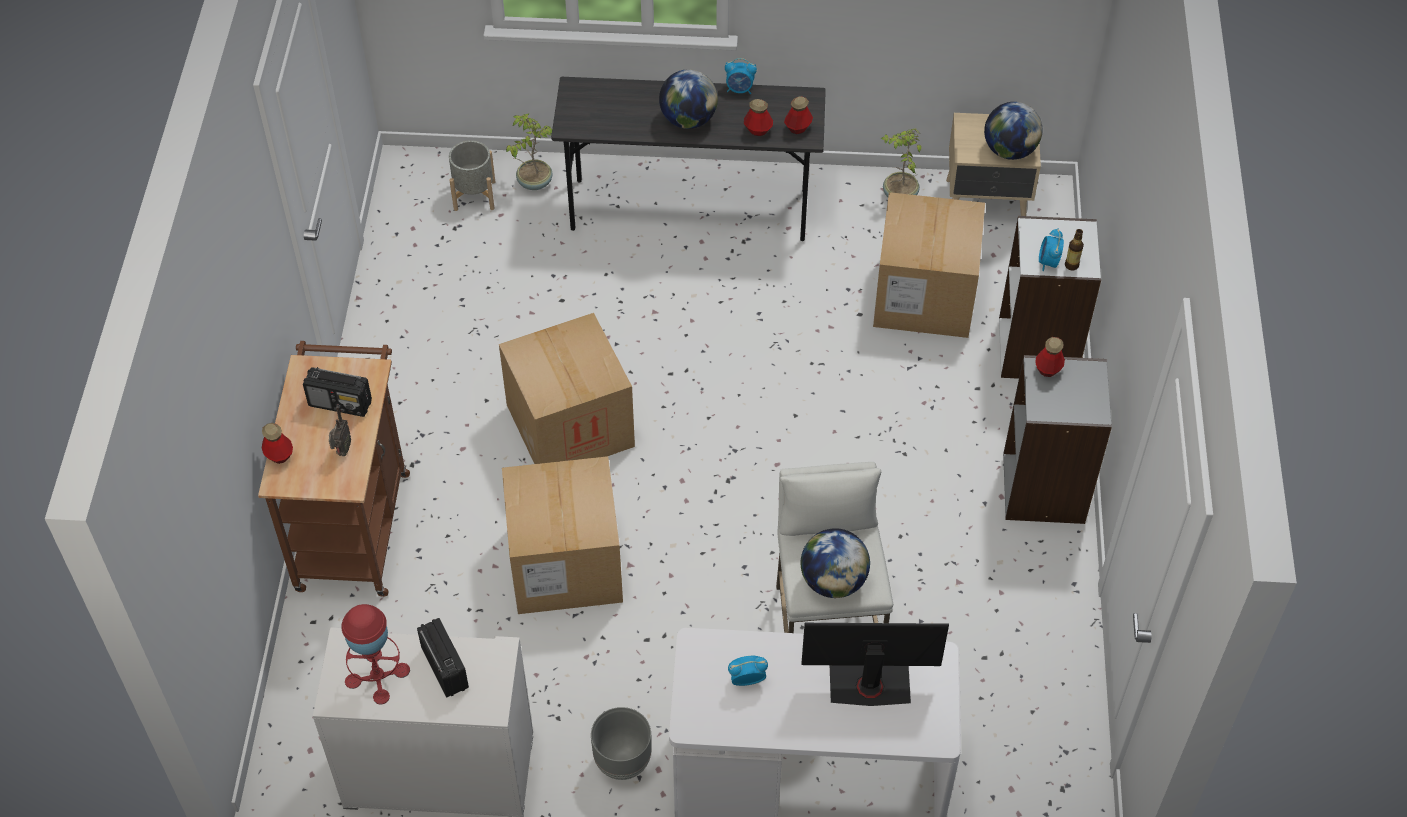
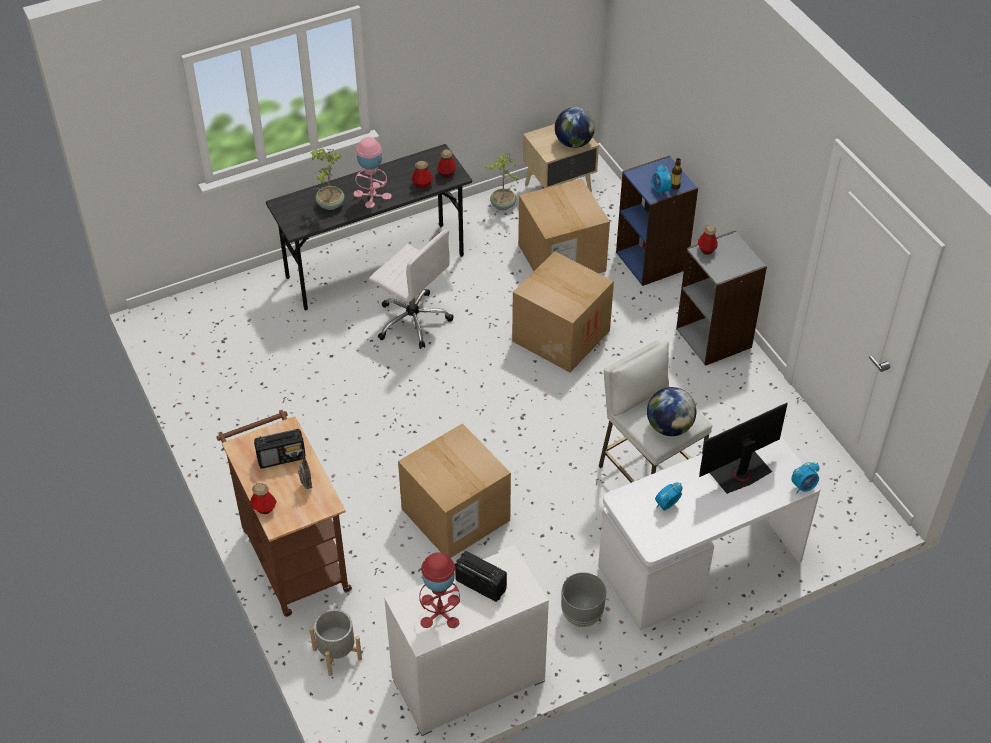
camera: 30 degrees left, 5 degrees down
grey planter [449,140,495,211] -> grey planter moved to [309,609,362,676]
cardboard box [499,313,635,464] -> cardboard box moved to [512,251,614,372]
potted plant [506,114,553,190] -> potted plant moved to [310,148,345,210]
globe [659,69,718,129] -> pink table lamp [354,137,392,208]
alarm clock [725,58,757,94] -> alarm clock moved to [791,462,819,494]
white bookcase [999,216,1101,379] -> blue bookcase [616,155,698,286]
none -> white office chair [369,230,454,349]

